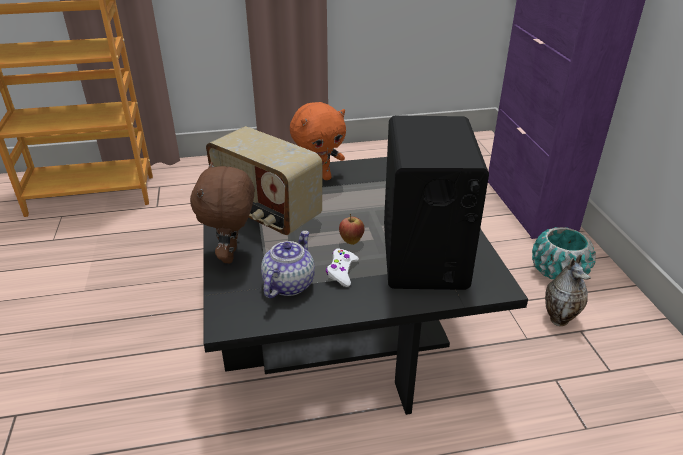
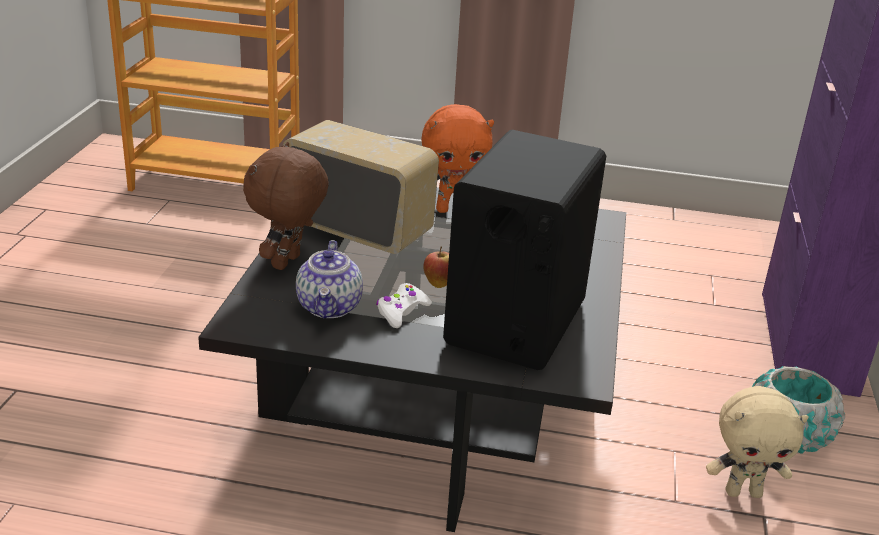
camera: 20 degrees right, 5 degrees down
radio [206,126,322,235] -> radio turned 150 degrees clockwise [283,120,439,254]
teapot [261,231,315,298] -> teapot turned 135 degrees clockwise [296,240,363,318]
vase [545,255,591,326] -> beige plush toy [706,386,809,498]

